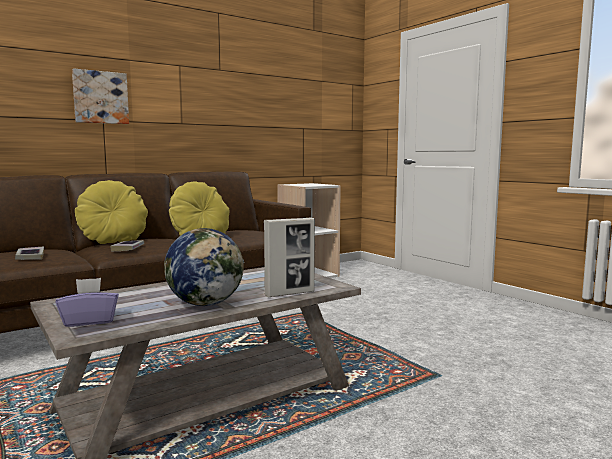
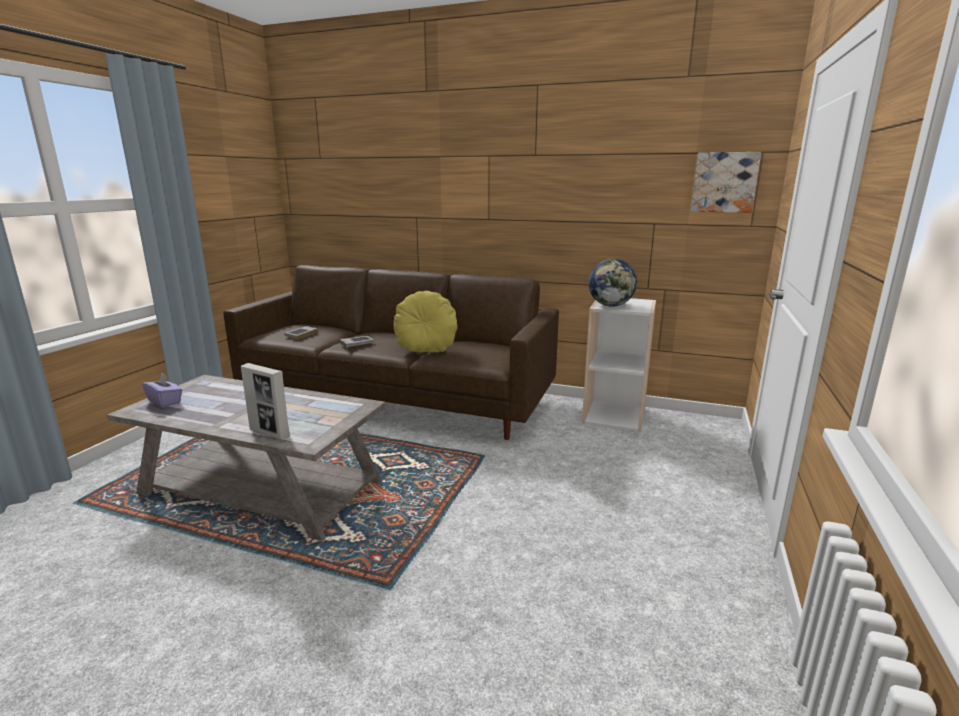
camera: 55 degrees right, 10 degrees up
picture [72,68,129,124] -> picture moved to [691,152,761,213]
yellow pillow [75,180,148,244] -> none
globe [164,228,244,306] -> globe moved to [589,259,637,307]

